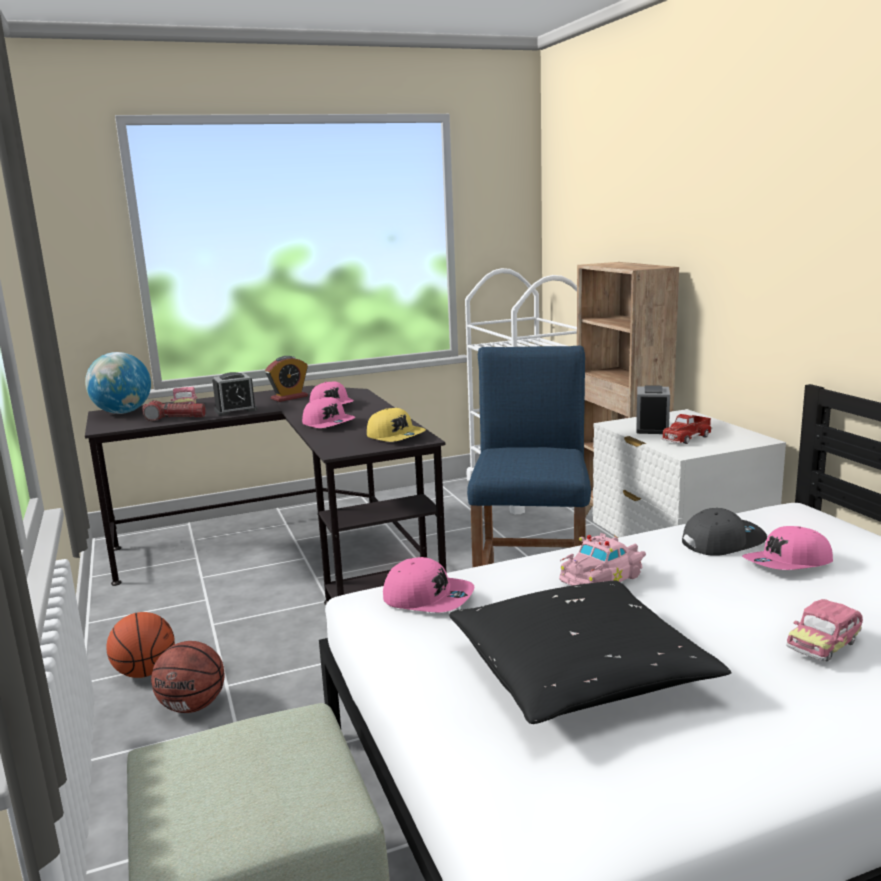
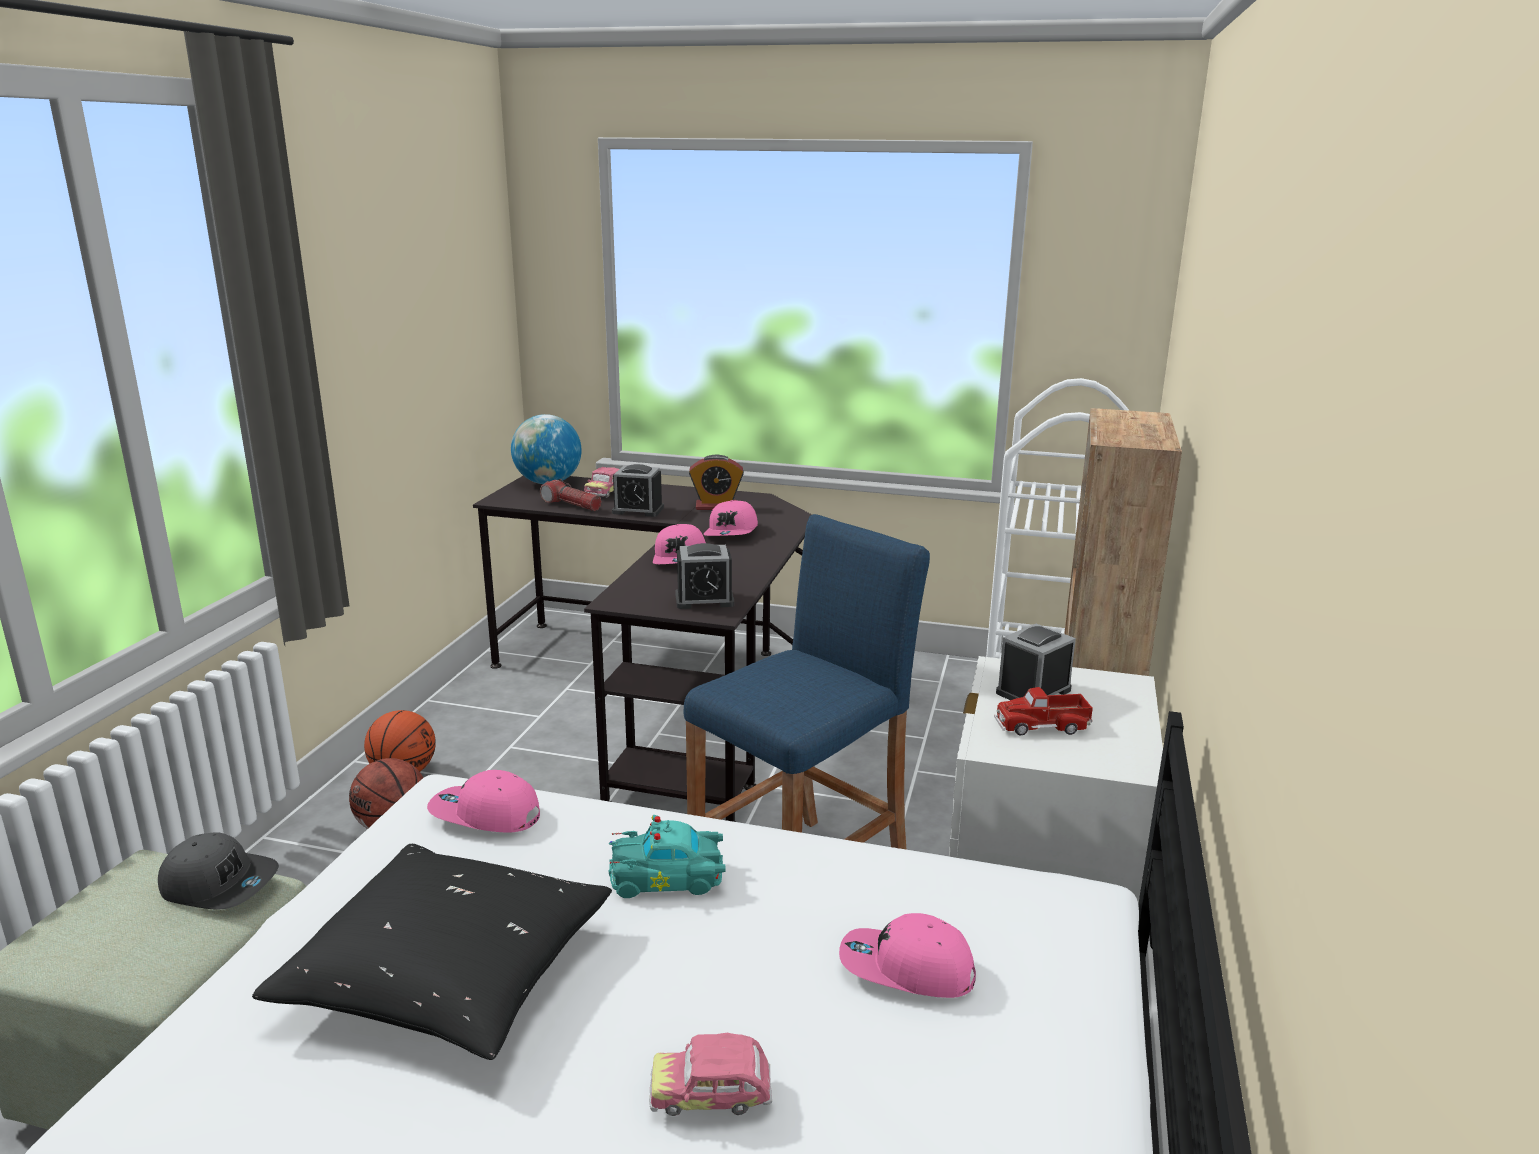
camera: 35 degrees right, 5 degrees up
yellow cap [367,408,426,442] -> alarm clock [675,543,735,609]
pink cap [383,557,474,612] -> pink cap turned 135 degrees clockwise [427,770,540,833]
pink toy car [559,533,646,586] -> turquoise toy car [609,815,726,898]
grey cap [682,508,767,556] -> grey cap moved to [158,832,279,910]

